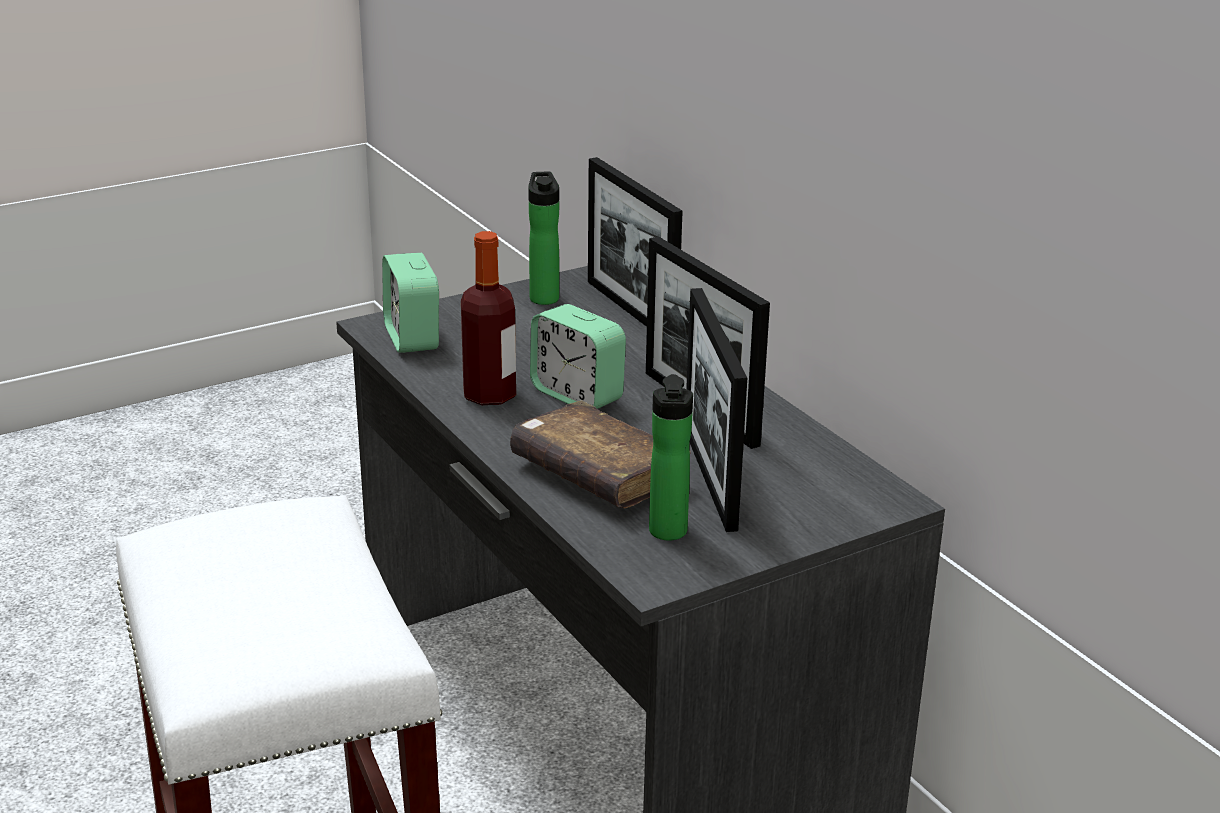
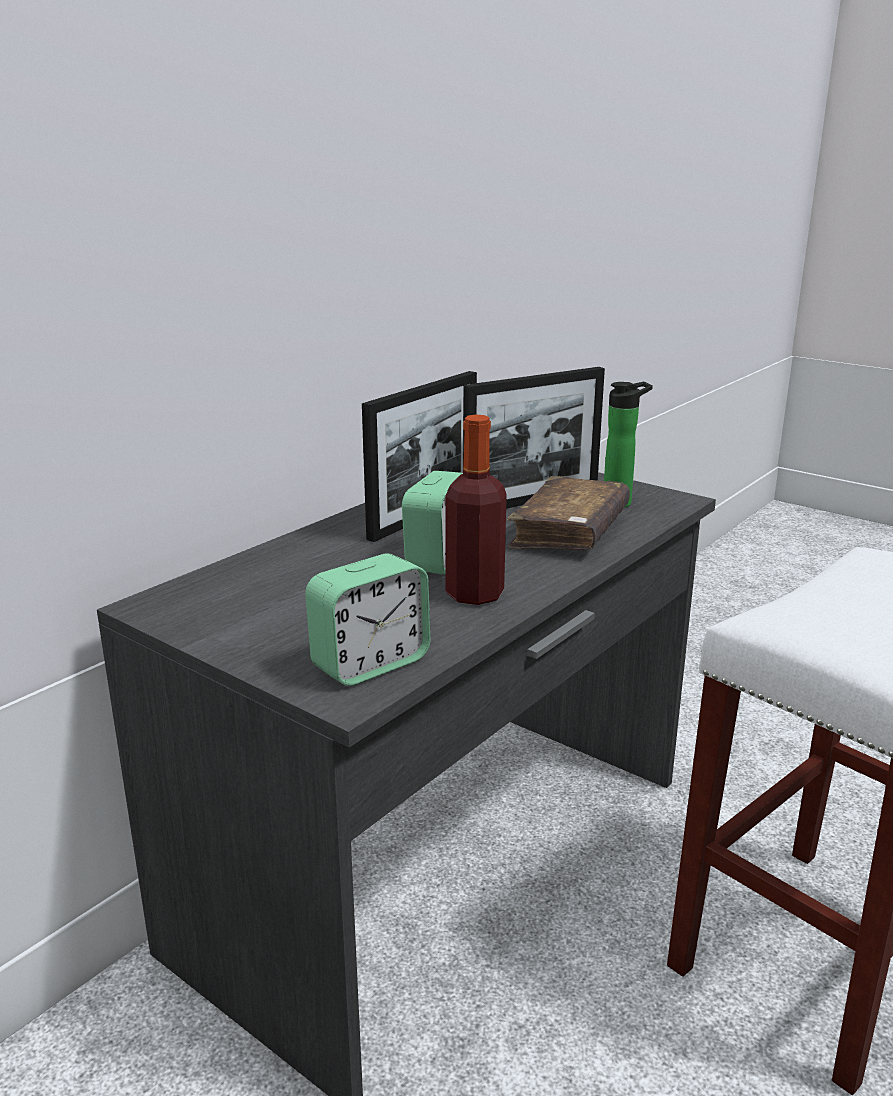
camera: 110 degrees left, 5 degrees down
bottle [528,172,559,305] -> none
picture frame [588,157,683,327] -> none

